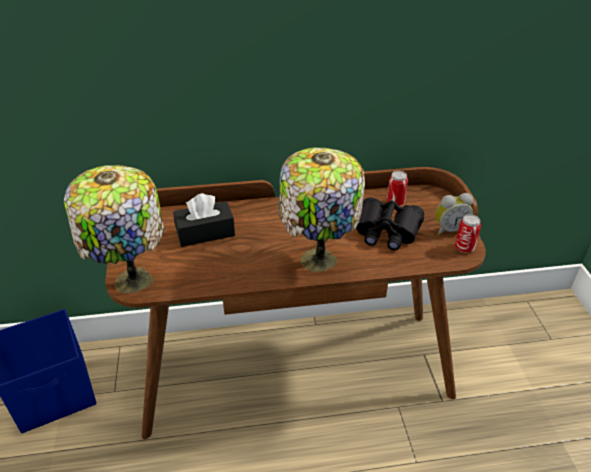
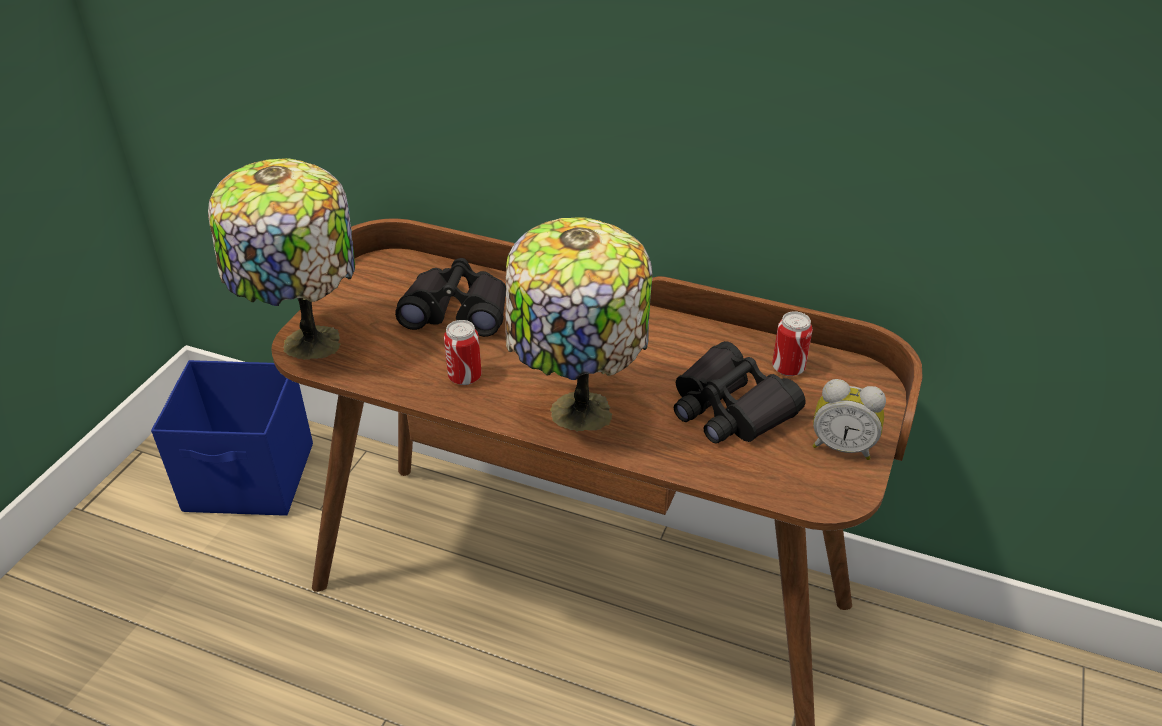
camera: 30 degrees right, 0 degrees up
black tissue box [173,193,235,247] -> black binoculars [395,258,506,337]
can [455,214,481,253] -> can moved to [444,320,482,385]

